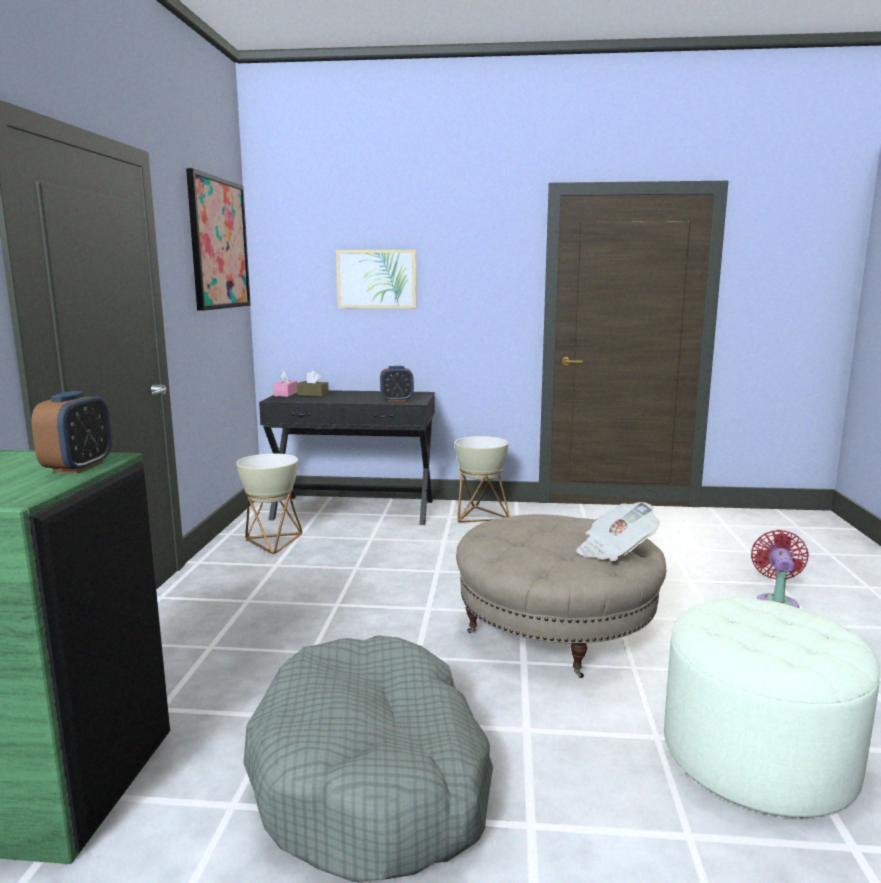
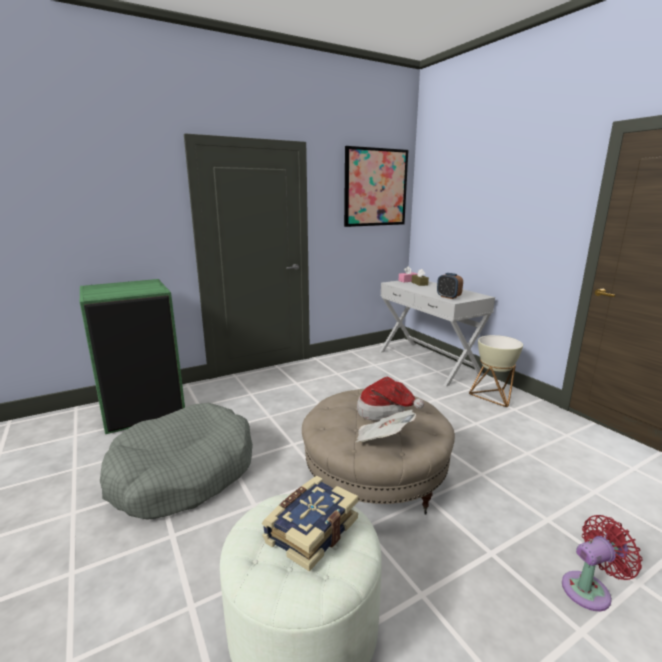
camera: 55 degrees right, 5 degrees up
alarm clock [31,391,112,473] -> none
planter [236,454,302,554] -> none
black console table [259,390,435,525] -> white console table [379,281,495,386]
picture [336,250,417,309] -> none
none -> book [262,476,359,572]
none -> hat [357,377,424,421]

